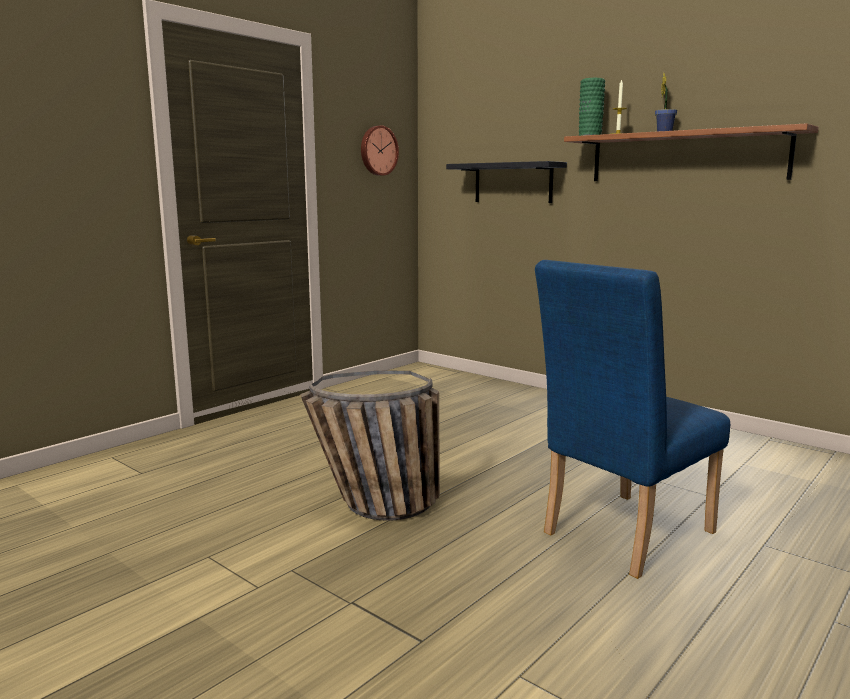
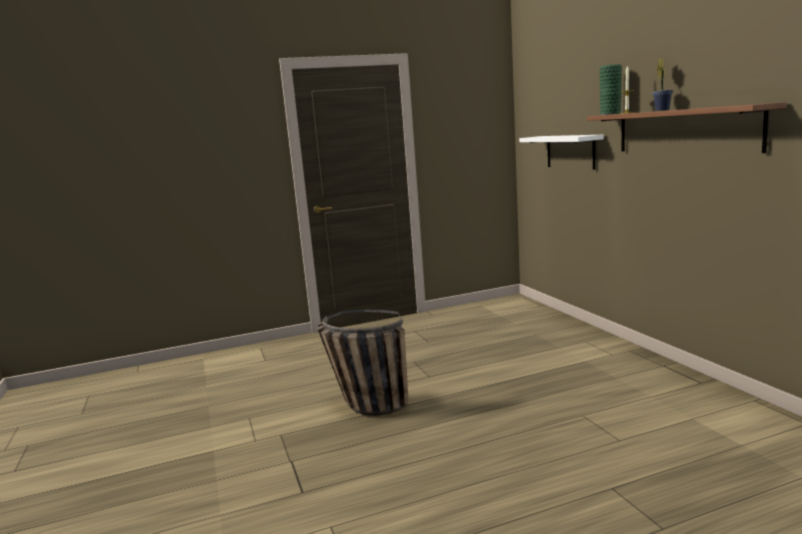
camera: 30 degrees right, 0 degrees up
wall clock [361,126,399,176] -> none
black shelf [446,161,567,203] -> white shelf [519,135,604,170]
blue chair [535,260,730,579] -> none

